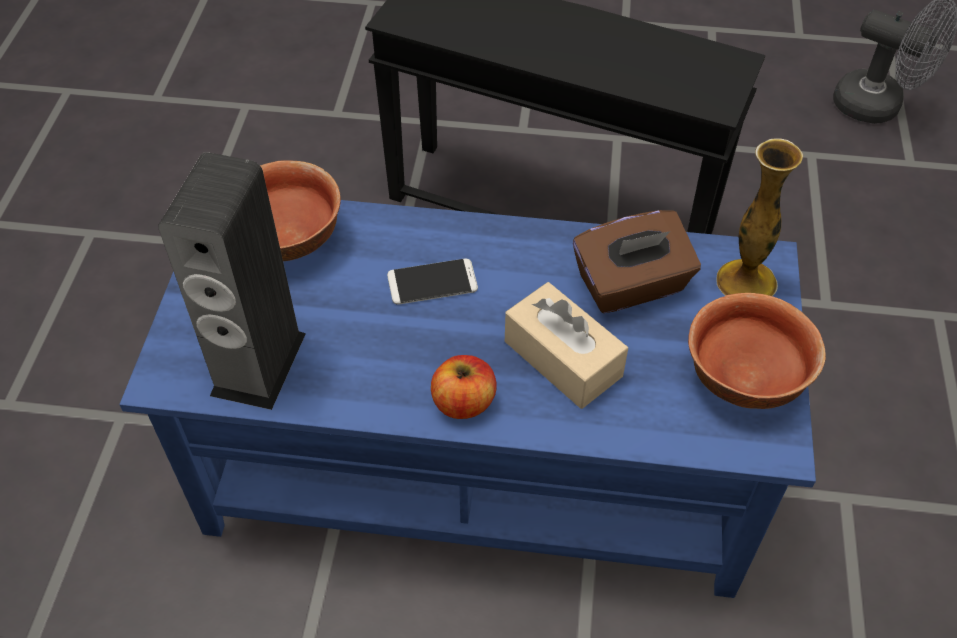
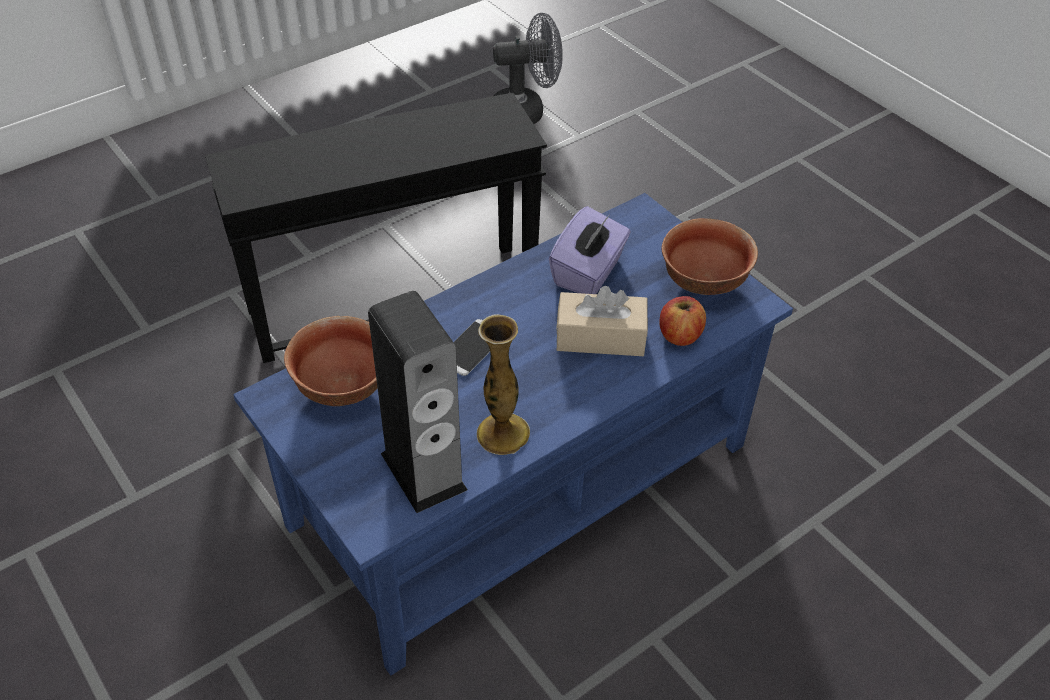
camera: 45 degrees left, 5 degrees down
apple [431,355,497,419] -> apple moved to [660,296,706,346]
brown tissue box [573,210,701,313] -> purple tissue box [549,206,631,294]
vase [716,138,803,296] -> vase moved to [477,314,530,455]

